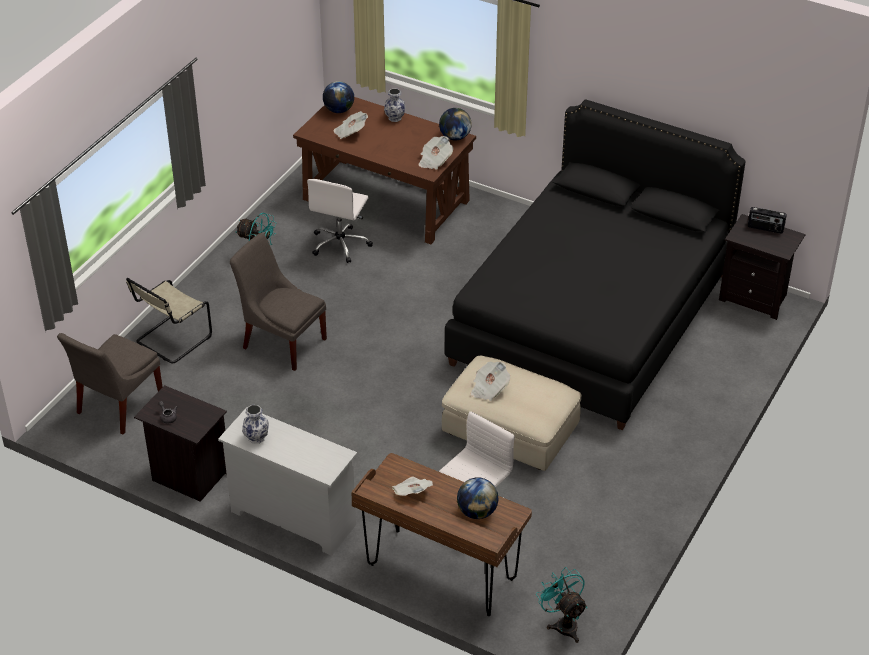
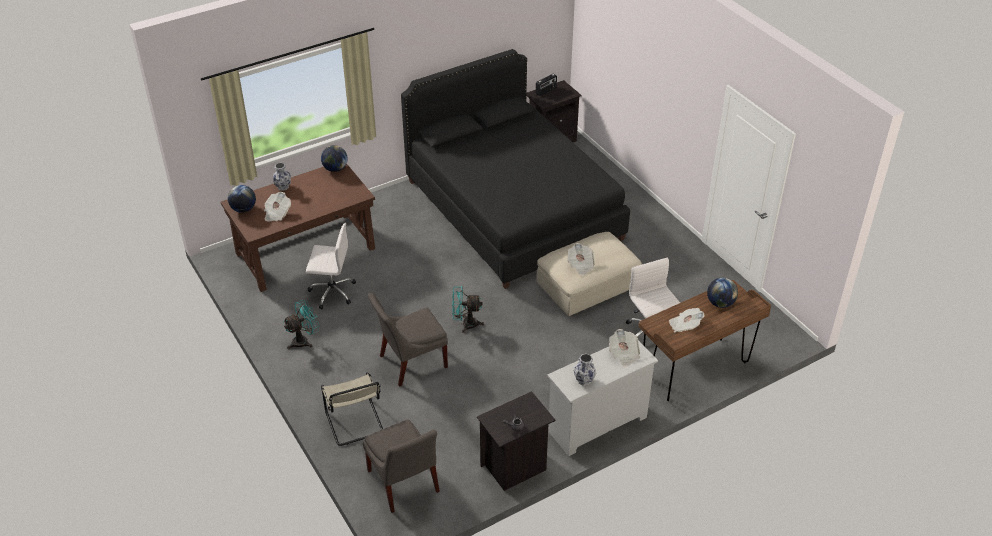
camera: 60 degrees left, 0 degrees up
white office chair [307,179,373,263] -> white office chair turned 45 degrees counterclockwise [306,223,356,309]
newspaper [419,136,453,170] -> newspaper moved to [609,329,640,367]
turquoise fan [536,567,587,643] -> turquoise fan moved to [452,286,484,333]

